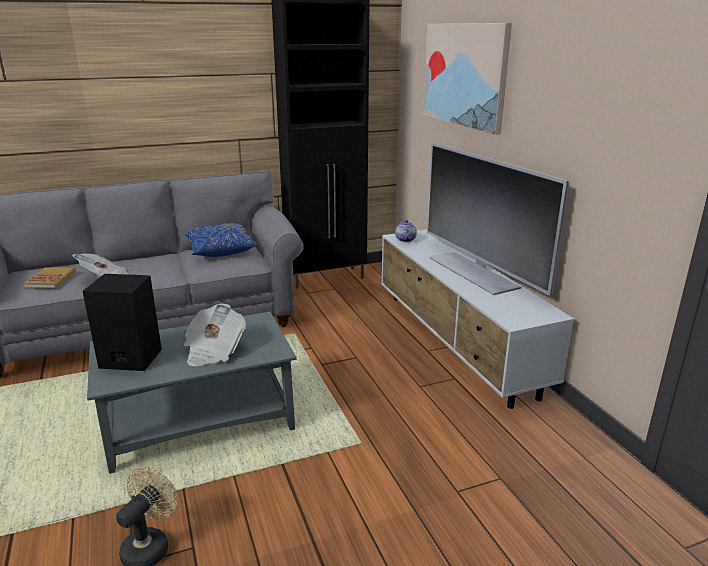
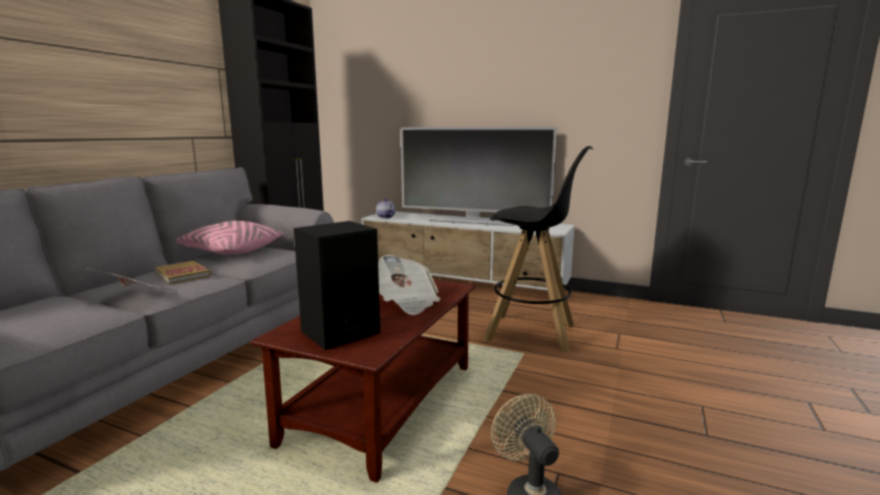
camera: 45 degrees left, 10 degrees down
book [24,267,76,289] -> book moved to [155,261,211,284]
grey coffee table [87,312,297,474] -> brown coffee table [251,279,475,483]
blue pillow [185,223,258,257] -> pink pillow [176,220,284,255]
picture [423,23,512,135] -> none
none -> black stool [483,146,593,353]

